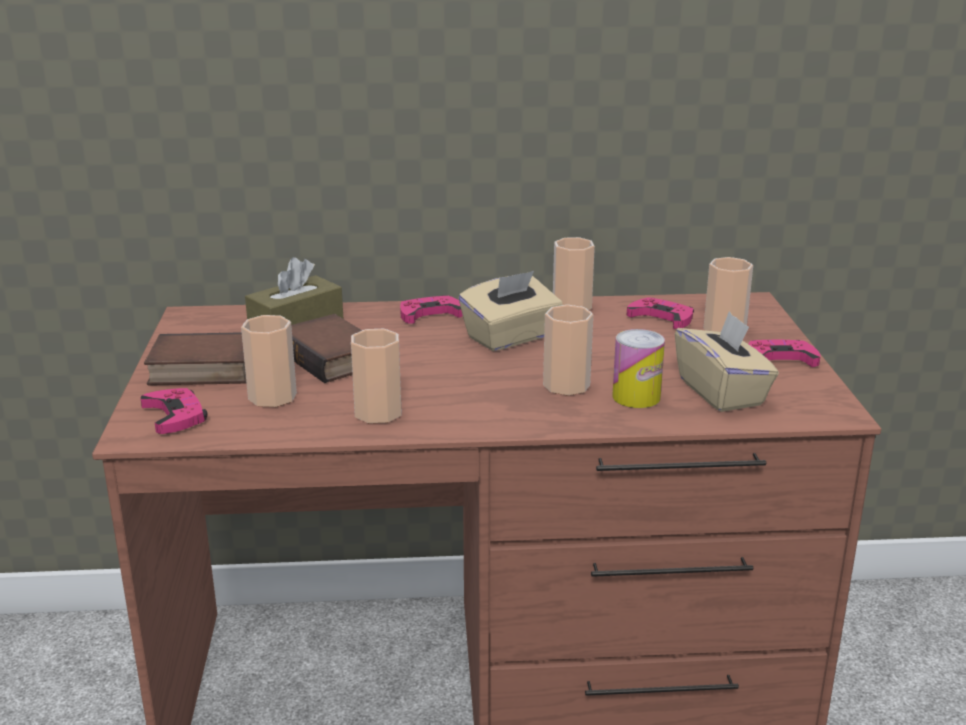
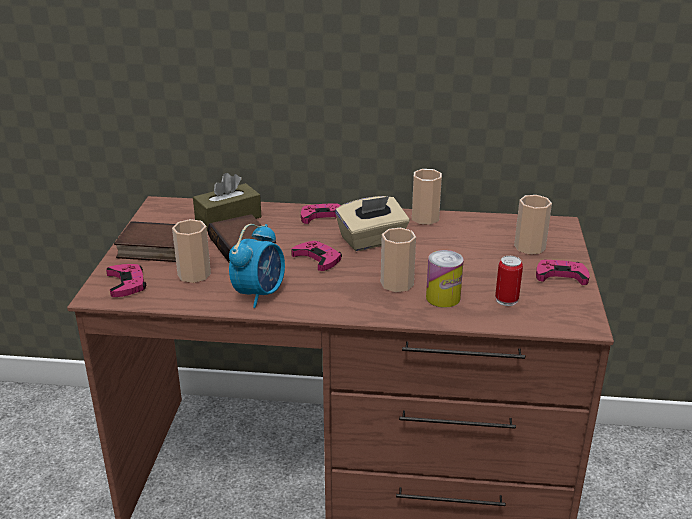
camera: 10 degrees right, 5 degrees up
cup [351,329,402,424] -> alarm clock [229,224,285,308]
pink game controller [627,297,694,329] -> pink game controller moved to [291,241,342,271]
beige tissue box [675,311,779,412] -> can [495,256,523,306]

